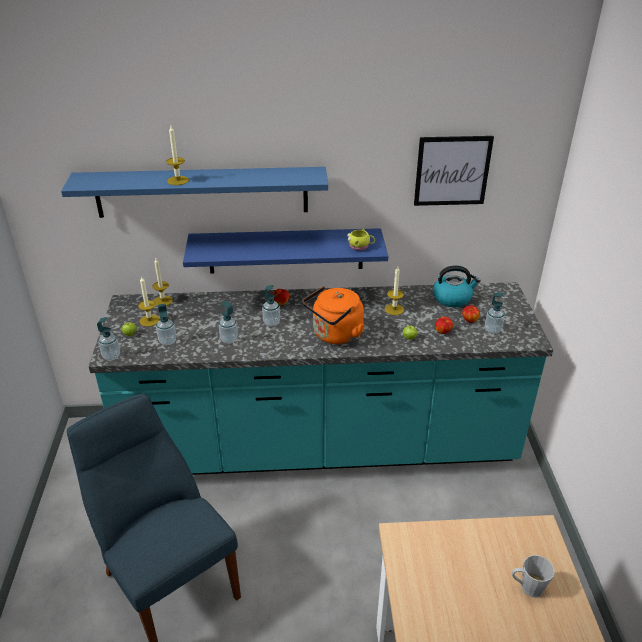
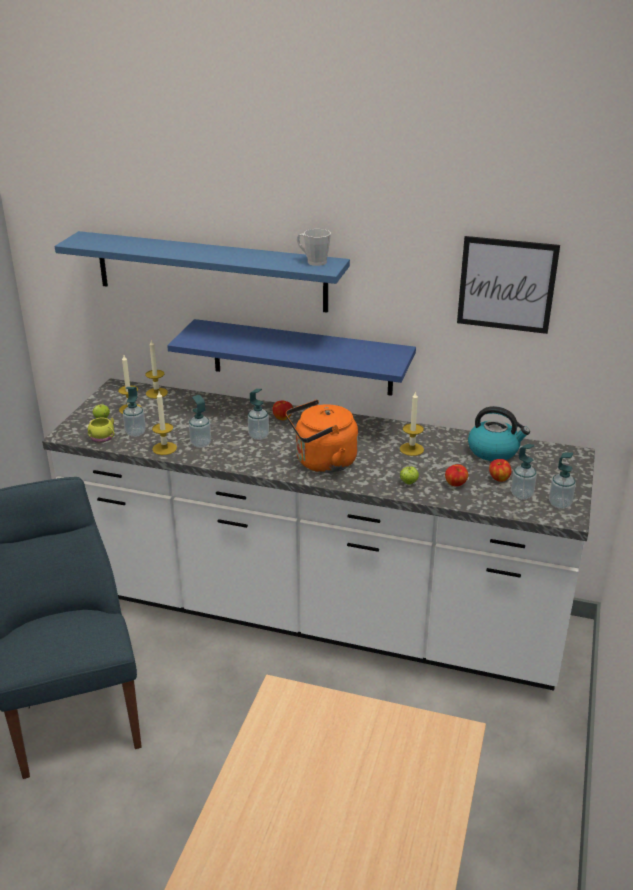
camera: 20 degrees right, 5 degrees down
turquoise counter [88,282,553,475] -> white counter [42,378,595,691]
soap dispenser [97,317,120,361] -> soap dispenser moved to [549,452,576,509]
candle [166,124,189,185] -> candle moved to [152,392,177,455]
yellow mug [347,228,375,251] -> yellow mug moved to [86,417,114,443]
grey mug [512,555,555,597] -> grey mug moved to [297,229,331,266]

